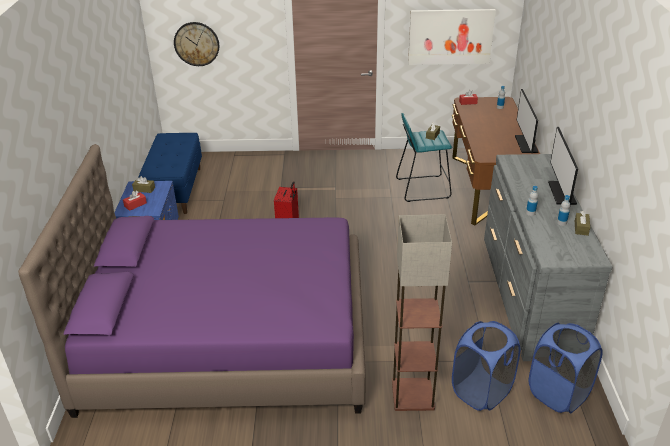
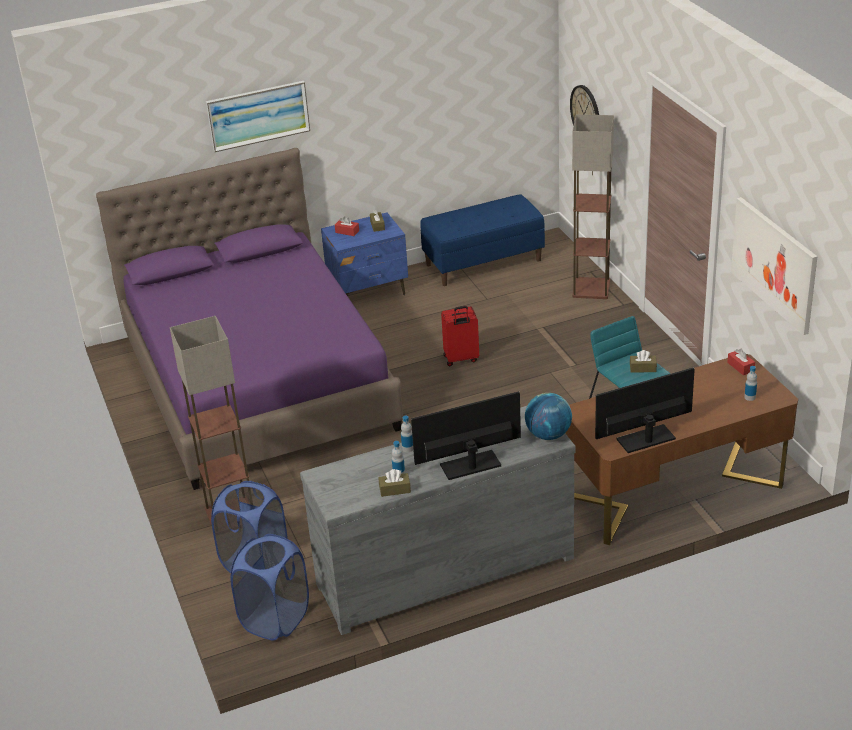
camera: 70 degrees right, 0 degrees up
none -> picture [206,81,310,152]
none -> globe [525,393,572,440]
none -> floor lamp [572,114,614,299]

